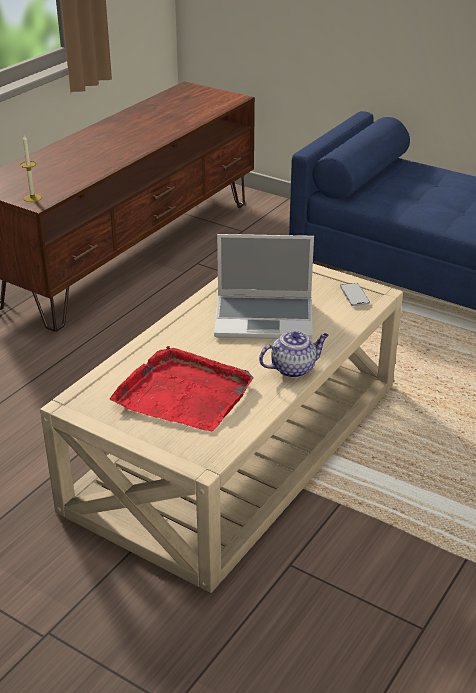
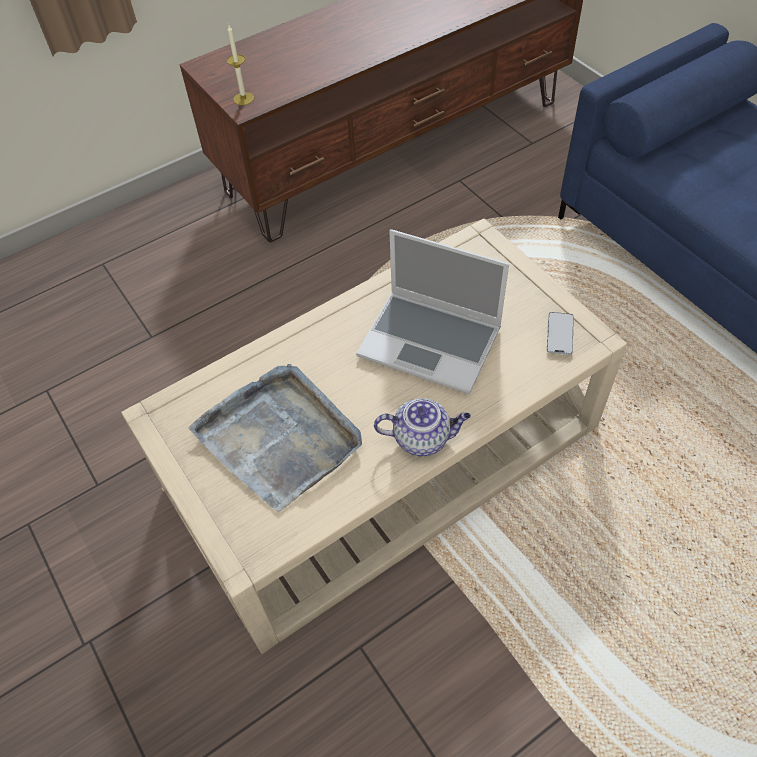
camera: 25 degrees right, 20 degrees up
red tray [110,346,253,431] -> grey tray [188,364,362,512]

